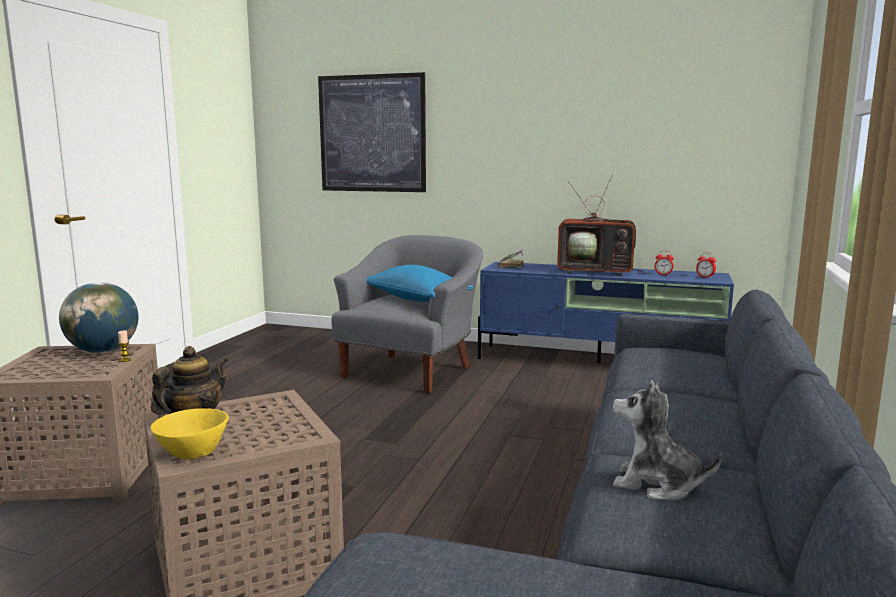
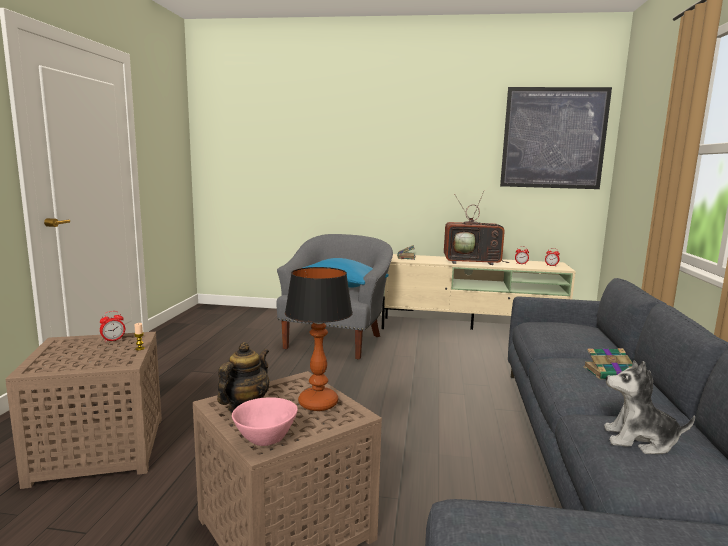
camera: 10 degrees left, 0 degrees up
globe [59,282,138,353] -> alarm clock [100,311,125,342]
yellow bowl [151,408,229,460] -> pink bowl [232,397,298,446]
picture [318,72,426,192] -> picture moved to [500,87,612,189]
blue tv stand [478,262,734,363] -> beige tv stand [382,254,576,330]
none -> table lamp [285,267,353,411]
none -> book [583,348,632,379]

